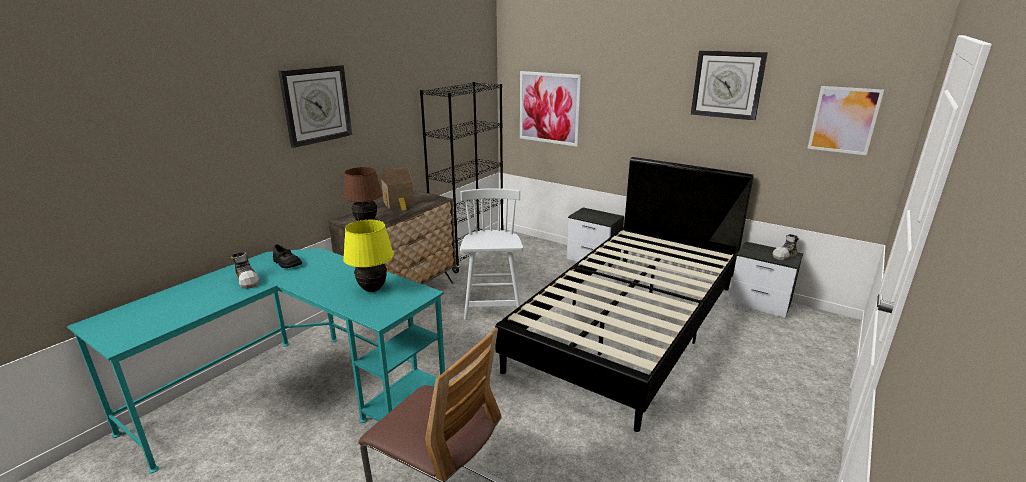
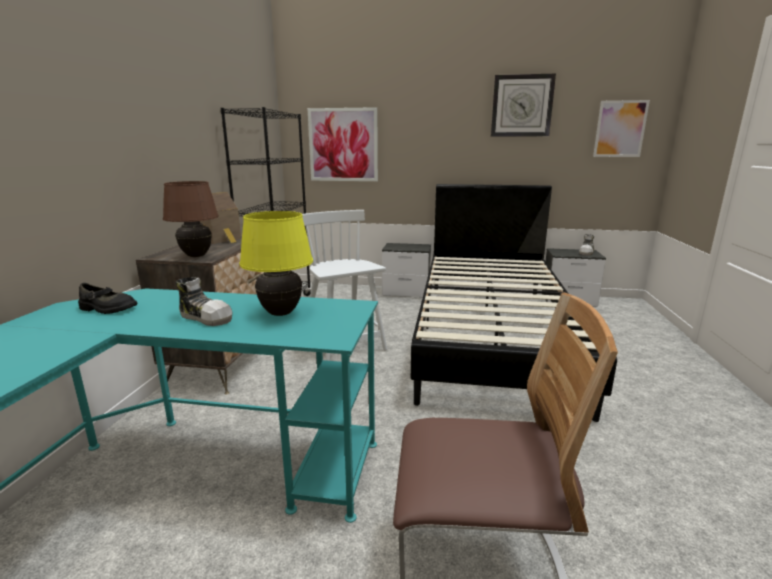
camera: 25 degrees left, 5 degrees down
shoe [231,252,260,289] -> shoe moved to [175,277,232,326]
wall clock [278,65,352,148] -> none

